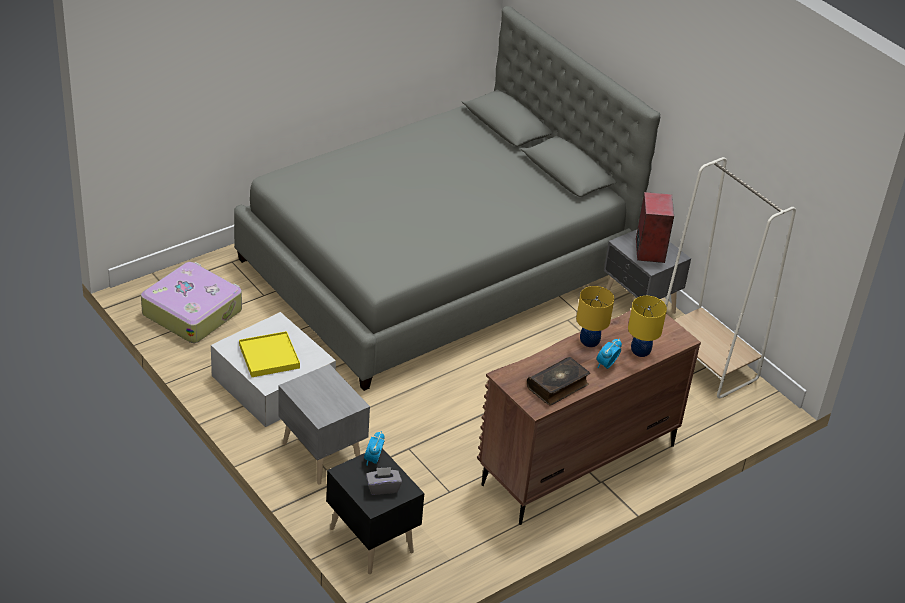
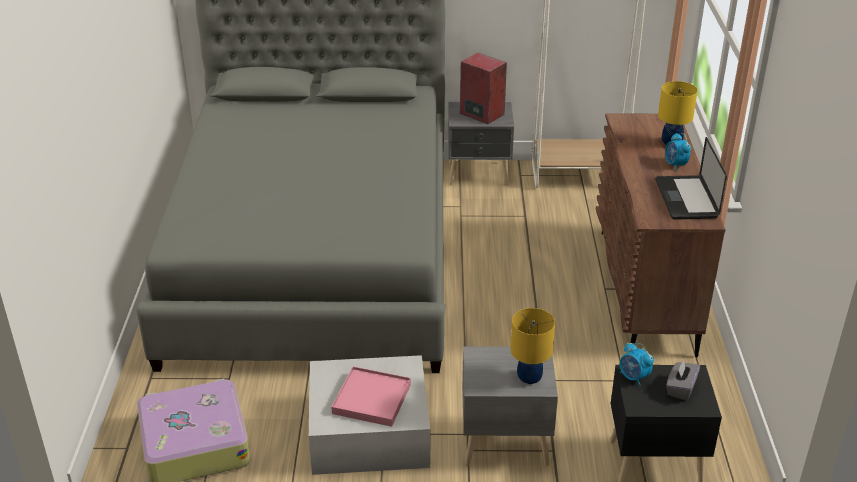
camera: 50 degrees left, 5 degrees down
yellow tray [239,331,300,377] -> pink tray [331,366,411,427]
book [527,357,590,406] -> laptop [656,137,727,220]
yellow table lamp [576,286,614,347] -> yellow table lamp moved to [510,308,555,384]

